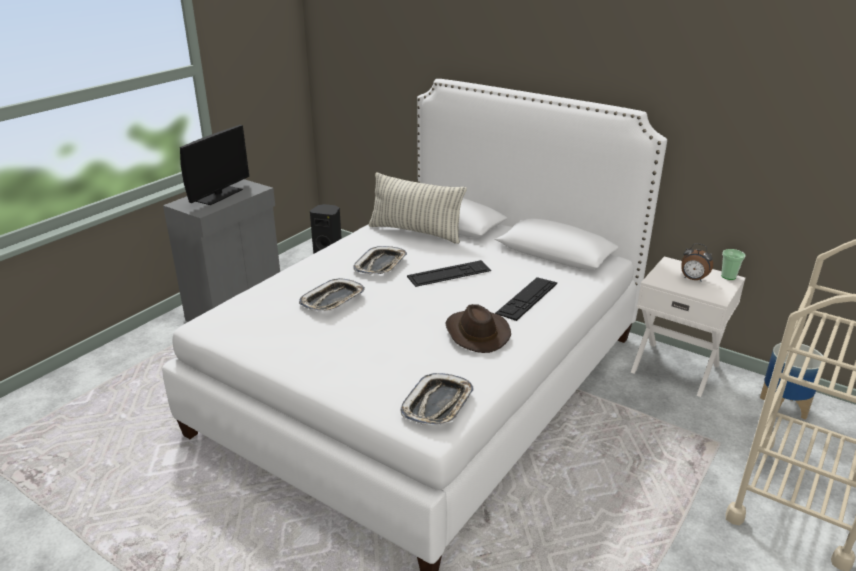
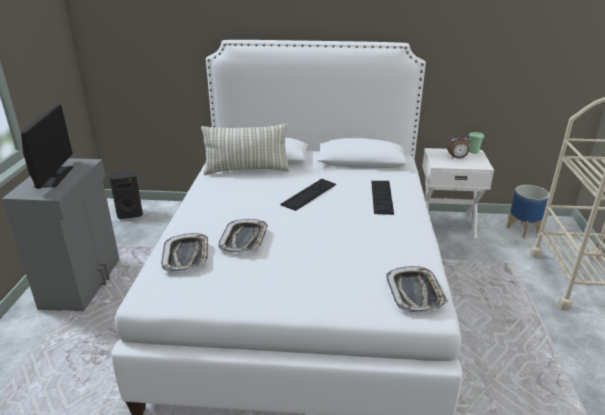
camera: 30 degrees left, 0 degrees up
tray [353,246,407,274] -> tray moved to [161,233,208,272]
brown hat [445,304,511,353] -> none

